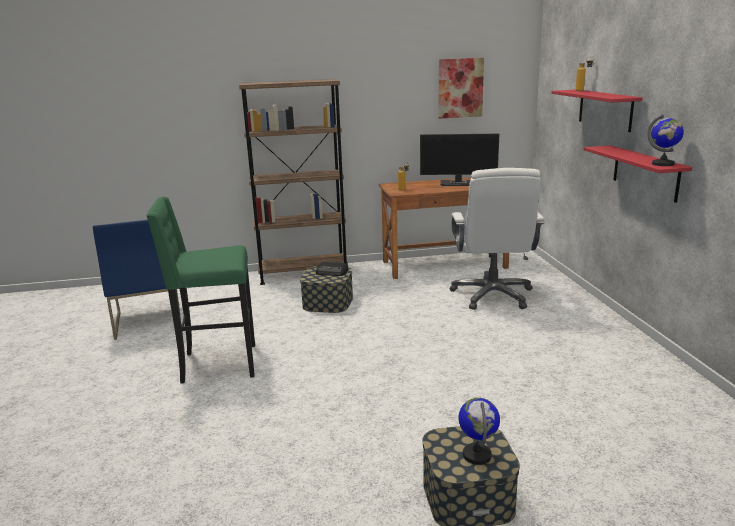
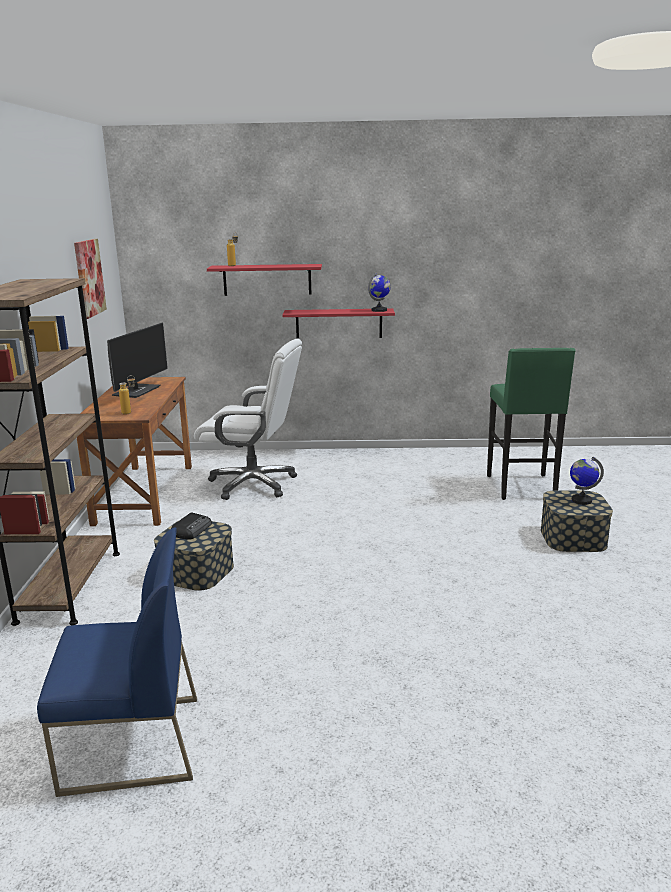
camera: 80 degrees left, 0 degrees up
green stool [146,196,255,384] -> green stool moved to [487,348,576,500]

